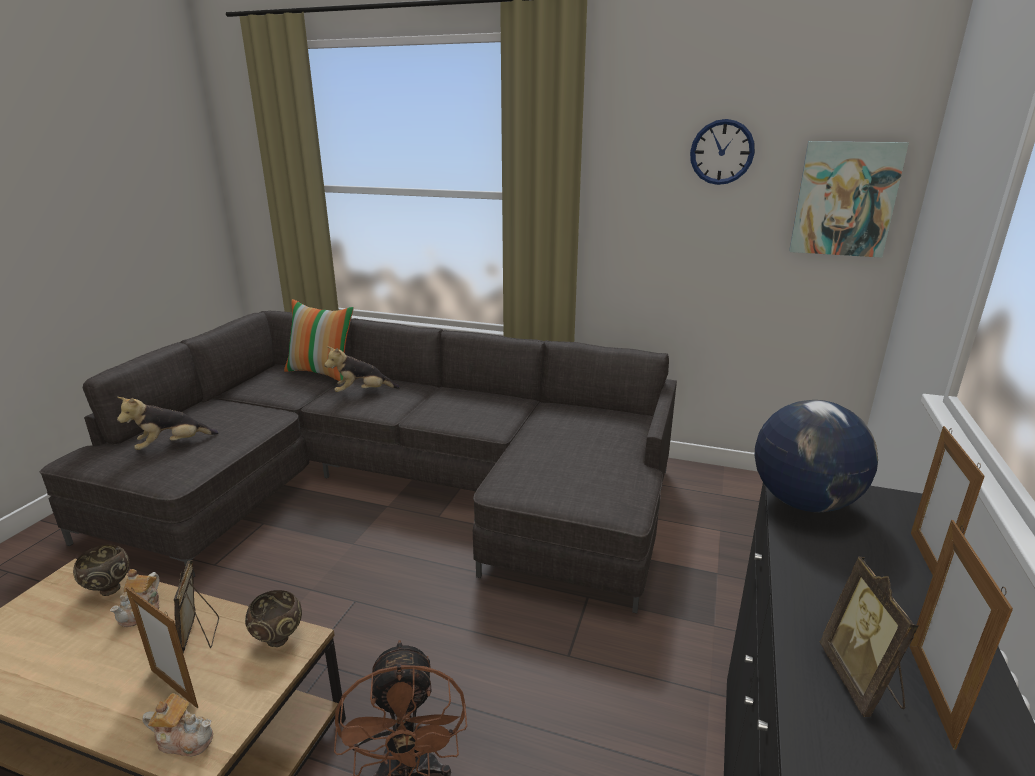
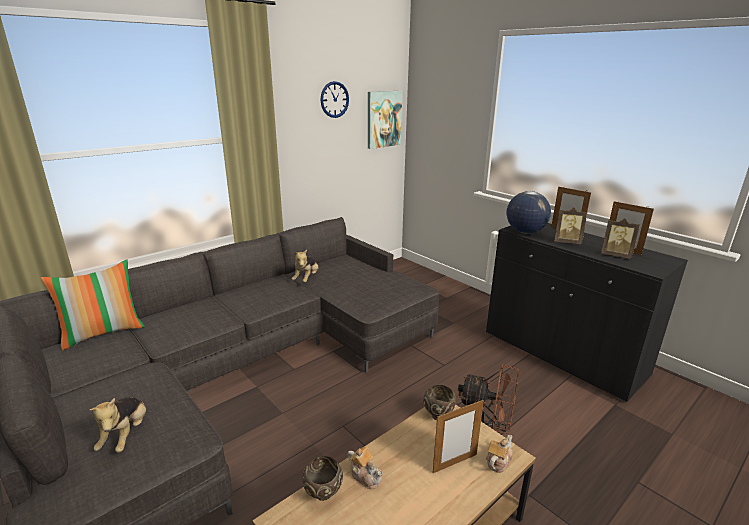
camera: 60 degrees left, 0 degrees up
picture frame [174,561,219,654] -> picture frame moved to [554,207,587,244]
plush toy [324,346,400,392] -> plush toy moved to [292,250,318,283]

